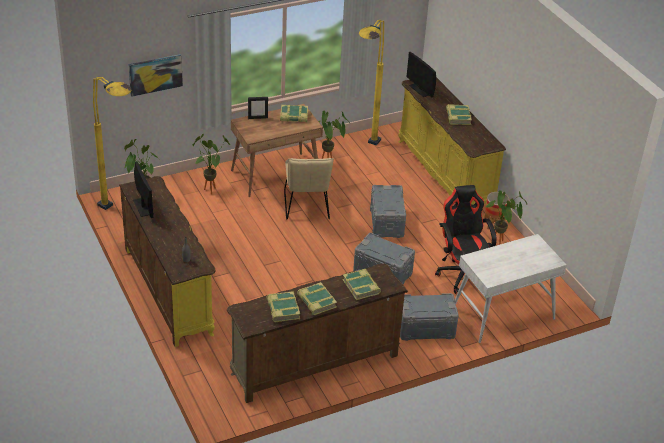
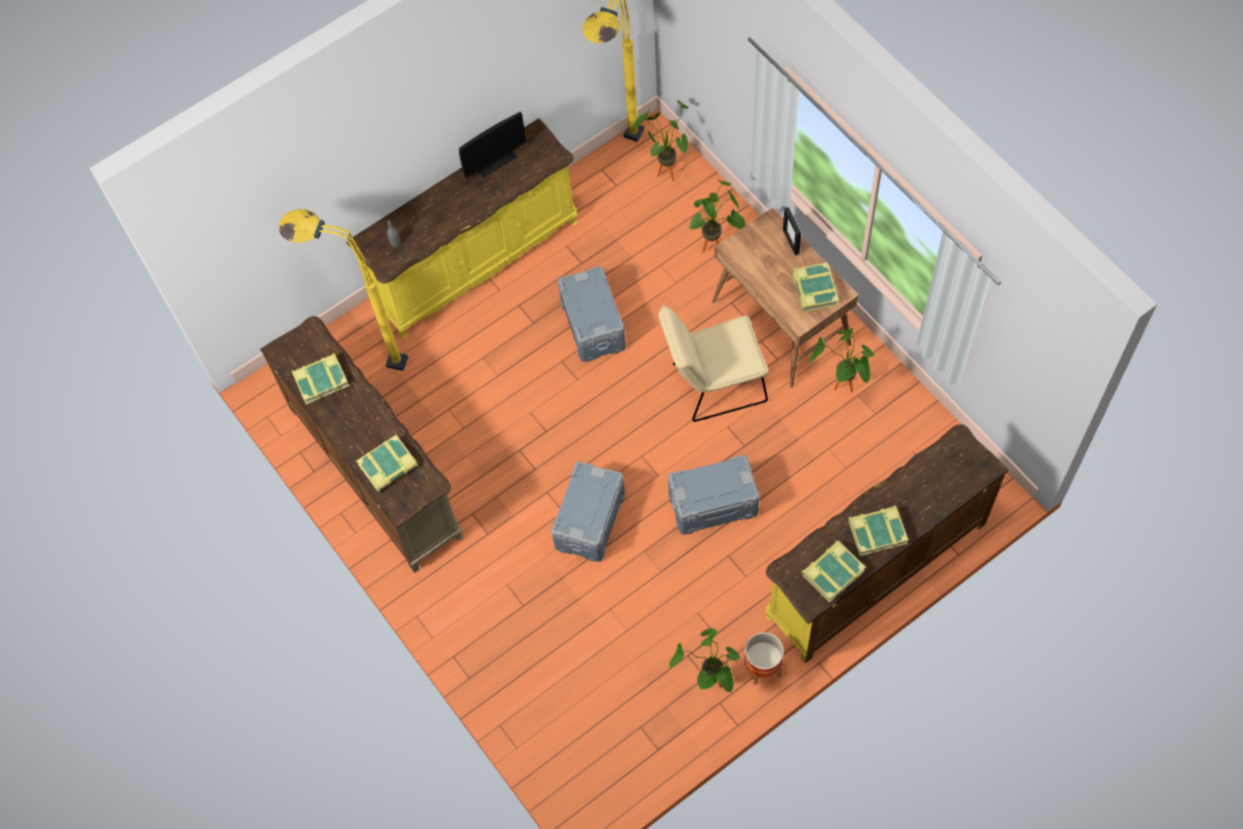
camera: 85 degrees right, 25 degrees up
picture [128,54,183,97] -> none
book [297,282,337,315] -> book moved to [801,541,866,603]
yellow floor lamp [359,20,384,146] -> yellow floor lamp moved to [279,209,408,371]
grey storage box [400,293,459,341] -> grey storage box moved to [558,266,626,362]
monitor [407,52,436,98] -> none
black office chair [435,185,497,294] -> none
white desk [455,234,567,343] -> none

